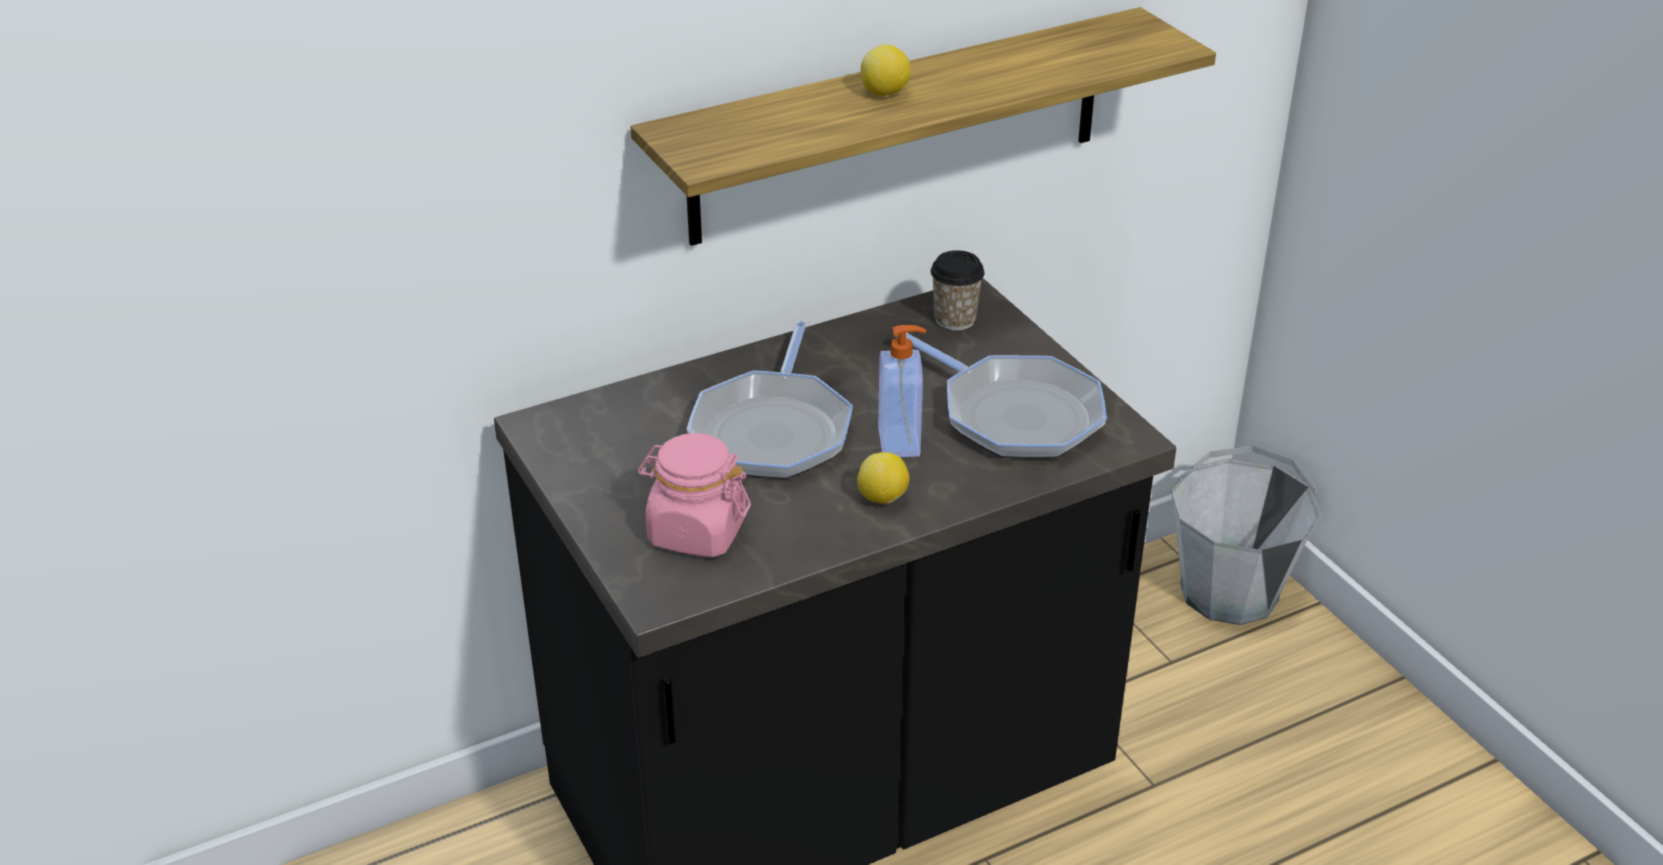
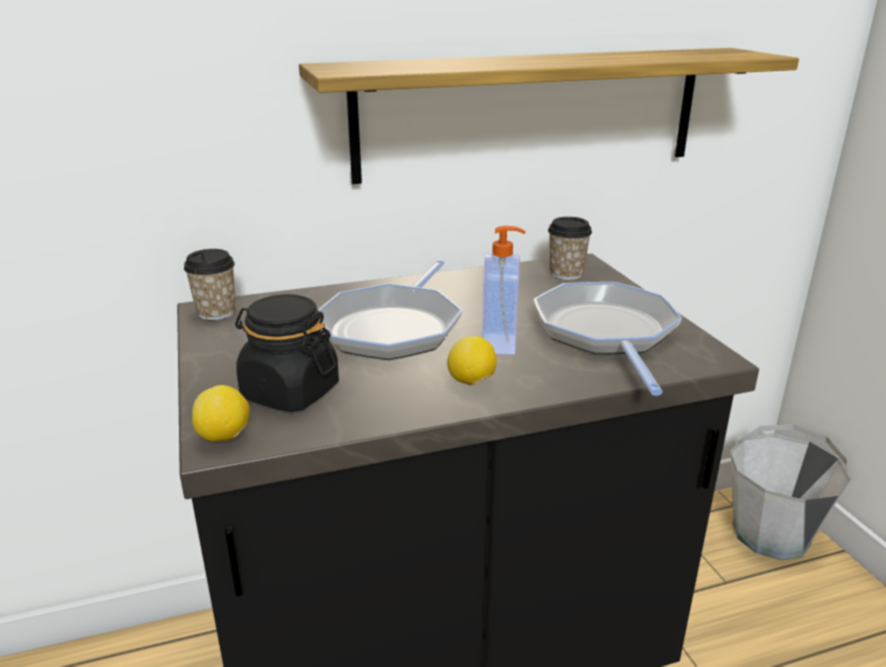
camera: 10 degrees right, 10 degrees down
pink jar [638,433,751,557] -> black jar [235,294,339,412]
lemon [861,44,911,96] -> lemon moved to [192,385,250,442]
frying pan [896,333,1107,459] -> frying pan turned 150 degrees counterclockwise [534,282,682,396]
none -> cup [184,249,235,320]

